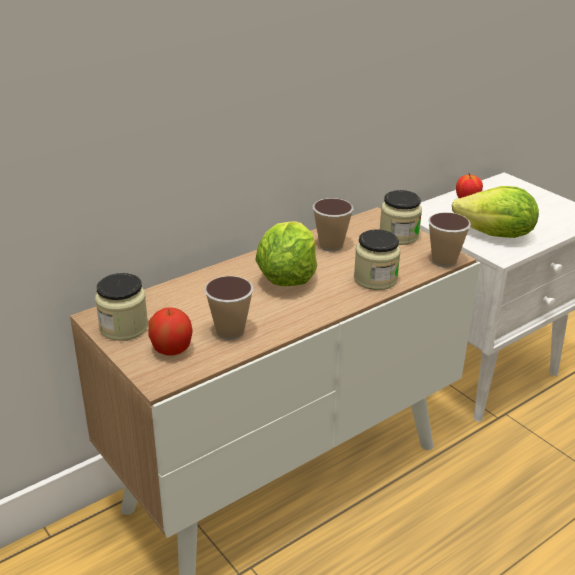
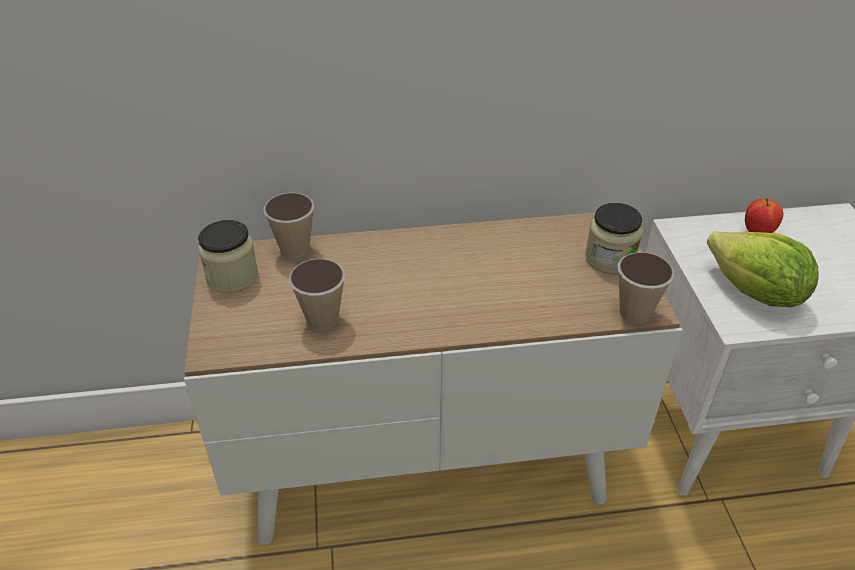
camera: 30 degrees right, 10 degrees up
apple [148,307,193,356] -> none
lettuce [255,221,317,286] -> none
cup [313,198,353,252] -> cup moved to [263,193,315,259]
jar [354,230,401,290] -> none

